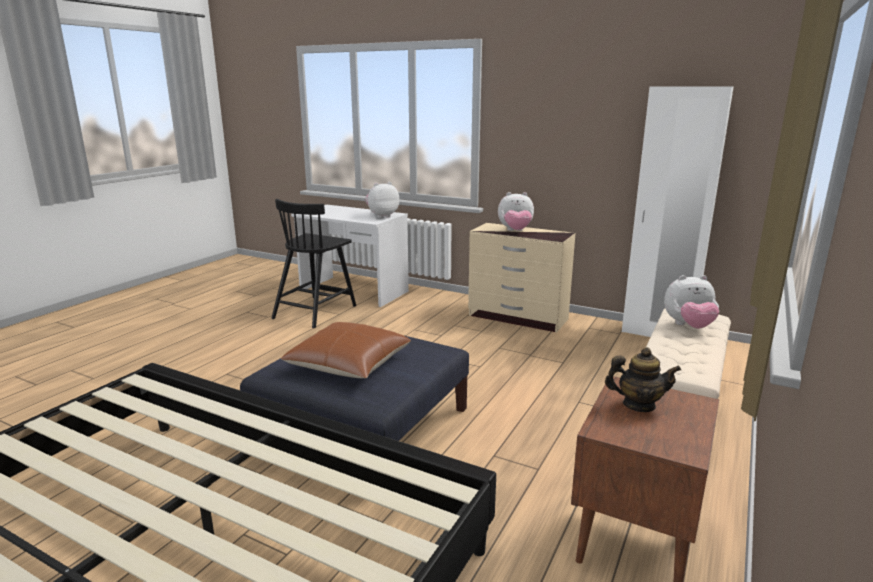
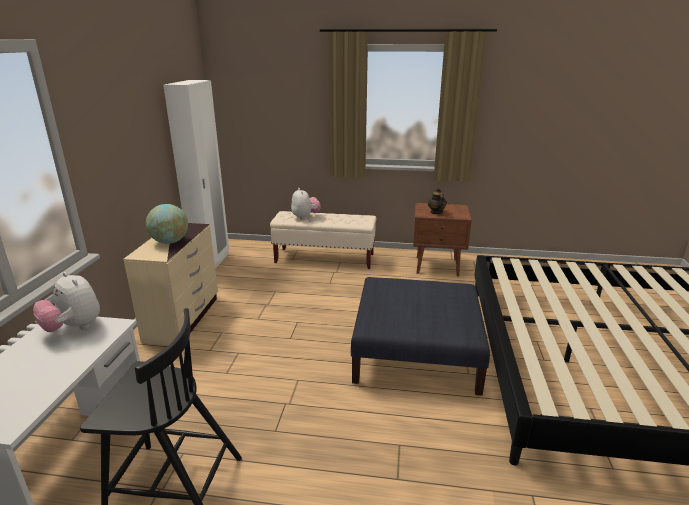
camera: 110 degrees left, 5 degrees up
brown pillow [281,322,411,378] -> none
plush toy [498,192,534,231] -> globe [146,204,188,244]

